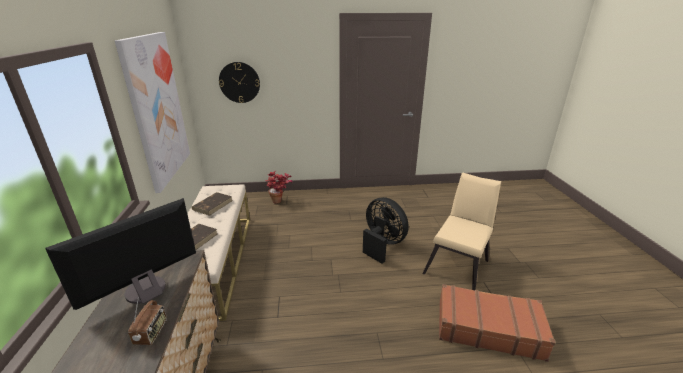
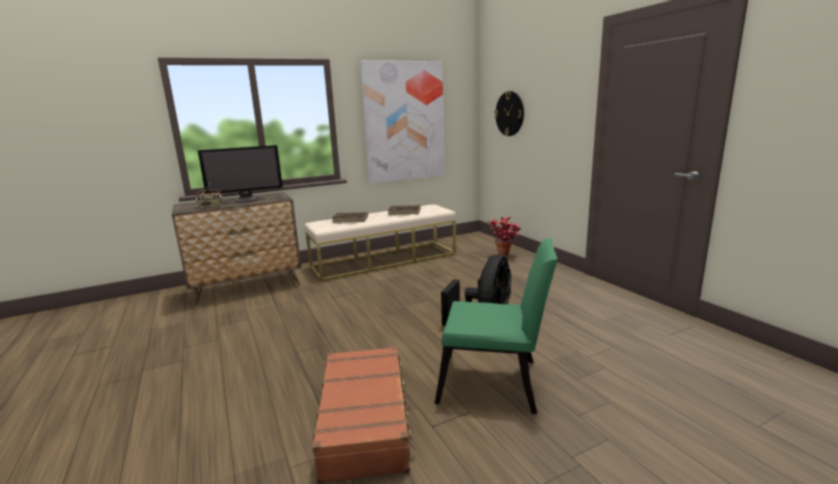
camera: 70 degrees right, 10 degrees down
monitor [45,198,196,310] -> monitor turned 135 degrees clockwise [198,145,283,203]
beige chair [422,172,501,290] -> green chair [435,238,558,414]

